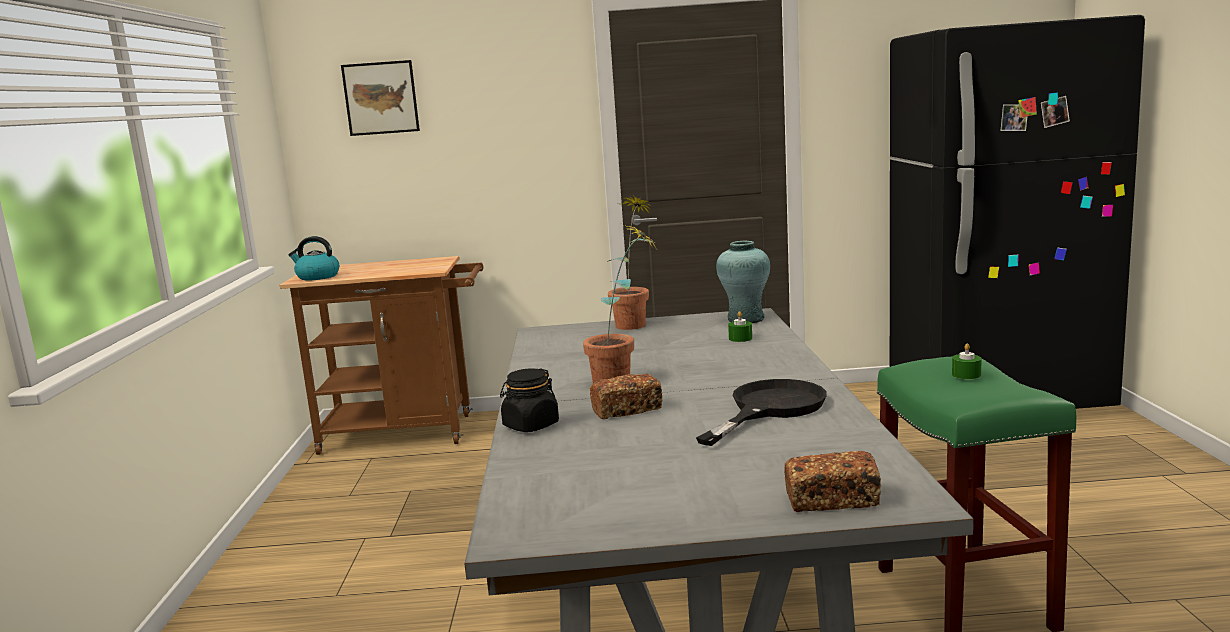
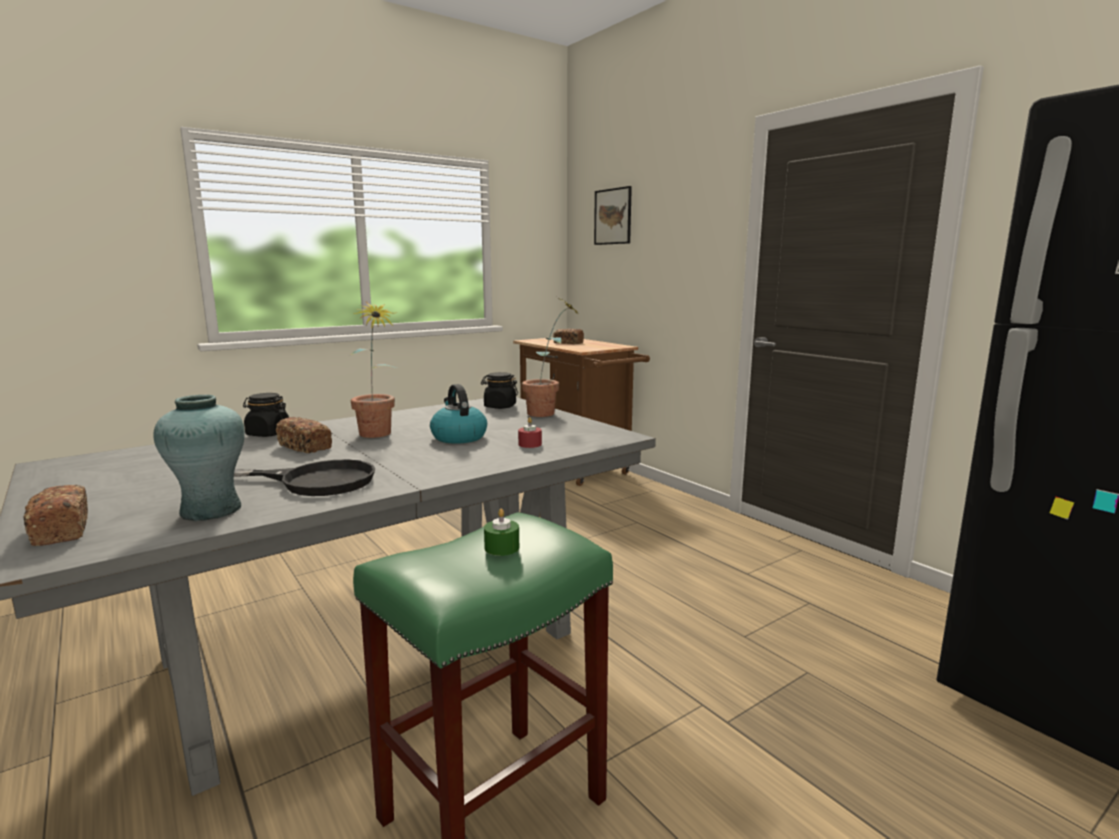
camera: 55 degrees right, 0 degrees up
kettle [288,236,339,280] -> kettle moved to [430,384,487,444]
turquoise vase [716,241,770,323] -> turquoise vase moved to [153,395,245,521]
green candle [728,311,752,342] -> red candle [518,417,542,448]
none -> black jar [481,372,518,409]
none -> bread [553,329,584,344]

